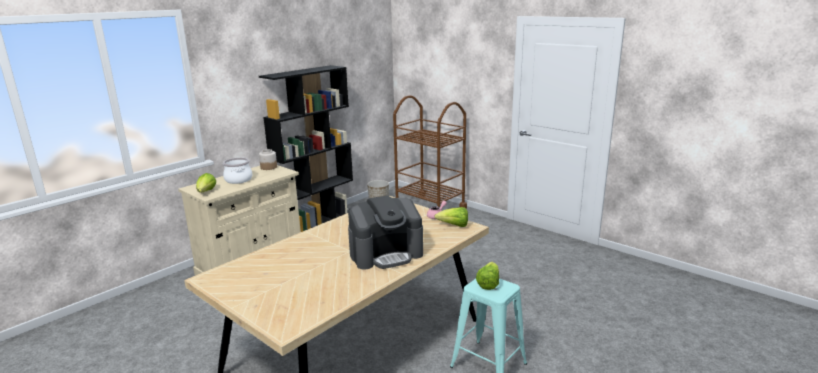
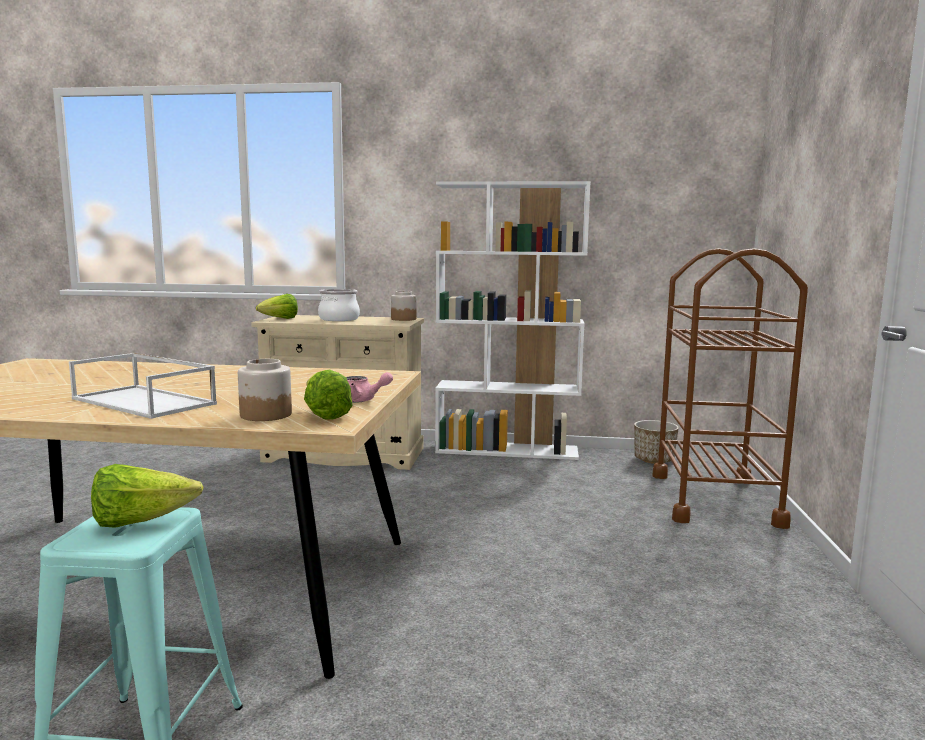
camera: 55 degrees right, 10 degrees down
black bookcase [259,65,353,232] -> white bookcase [435,181,591,460]
coffee machine [348,195,423,270] -> white tray [69,353,217,419]
none -> jar [238,359,292,421]

